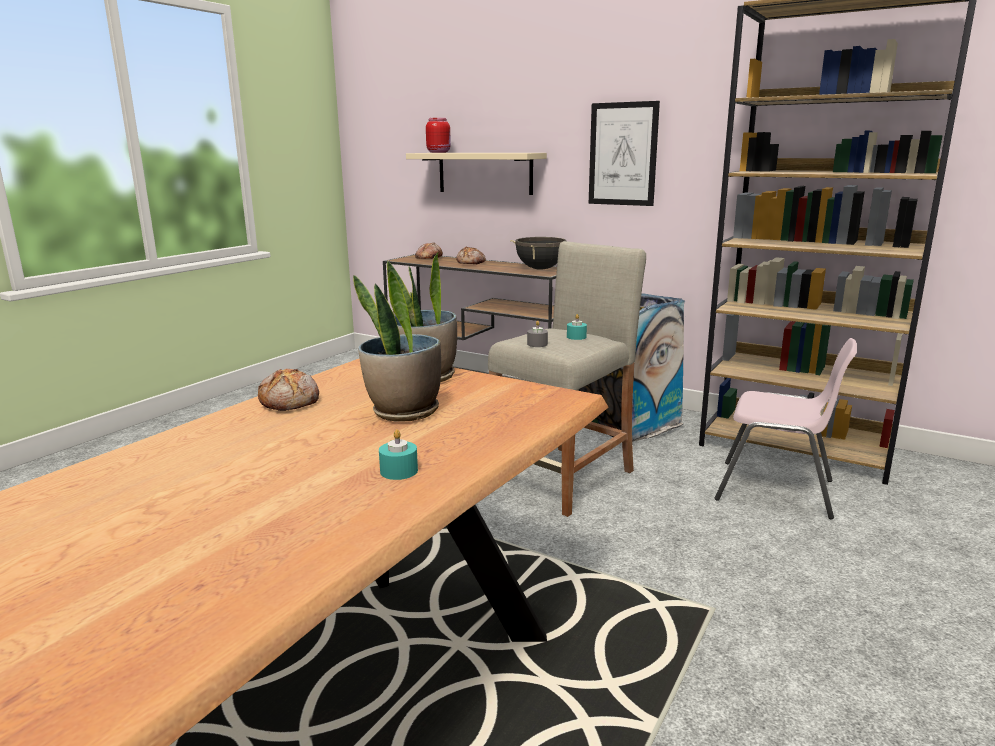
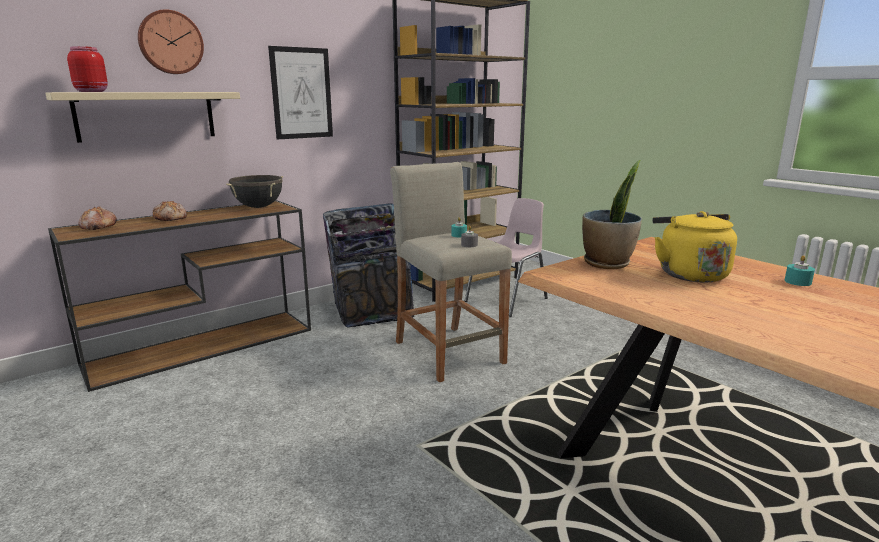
camera: 70 degrees left, 0 degrees up
bread [258,369,319,411] -> none
potted plant [353,271,441,422] -> yellow kettle [652,211,737,282]
none -> wall clock [138,9,204,74]

